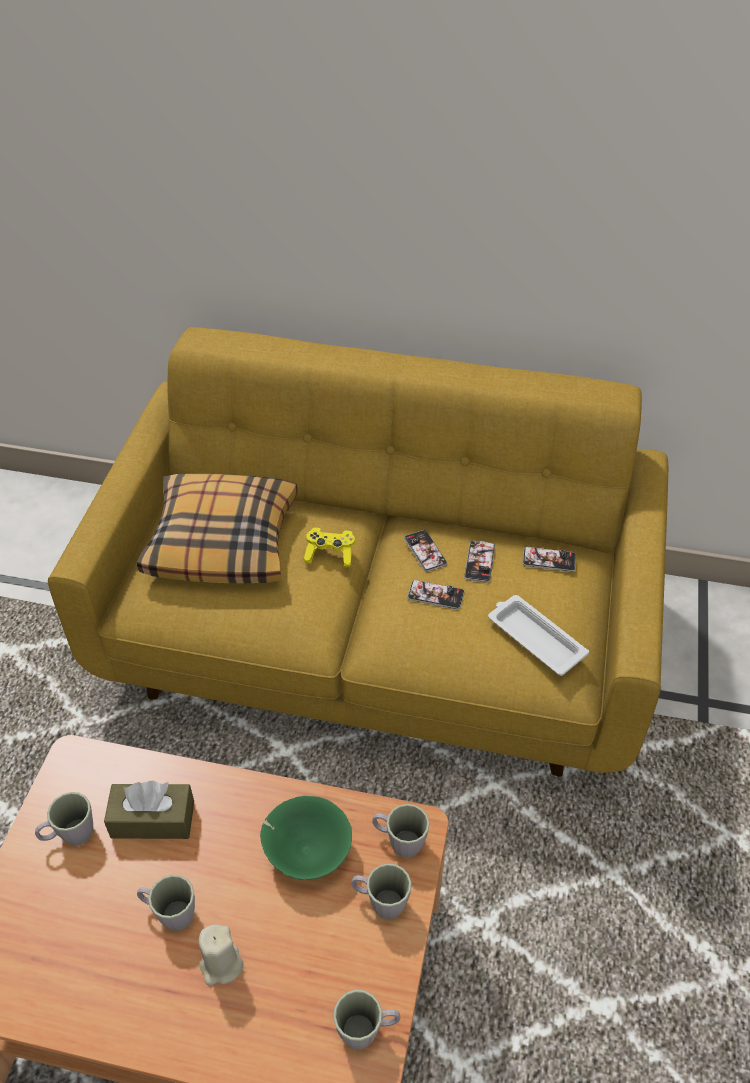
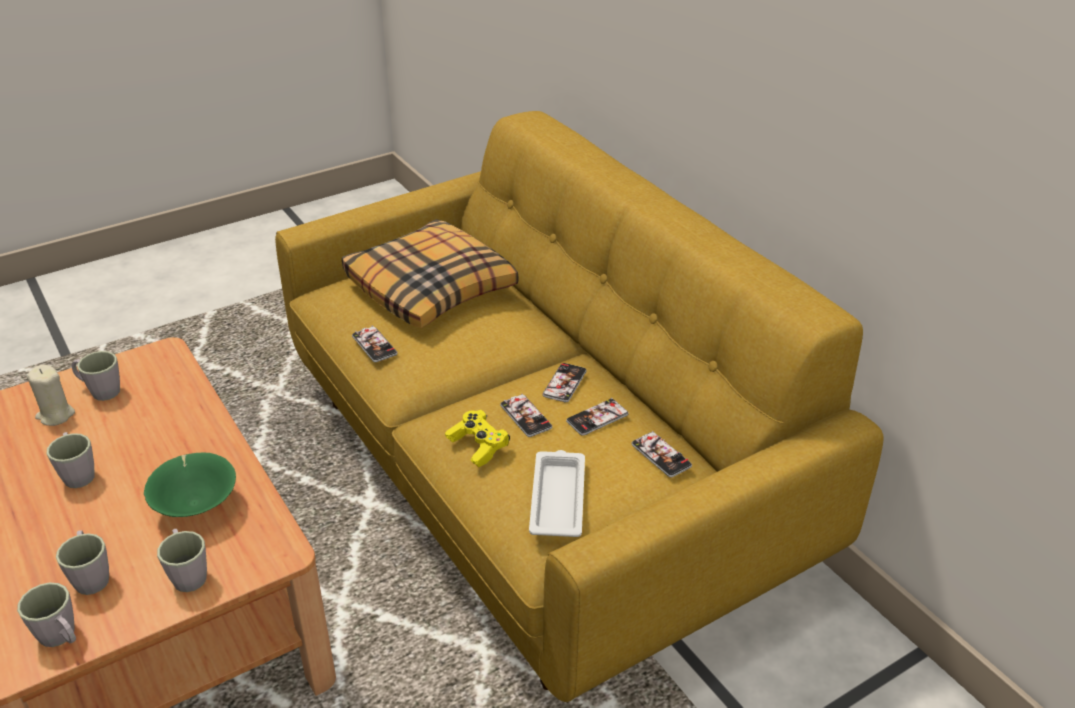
camera: 45 degrees right, 10 degrees down
brown tissue box [104,780,194,839] -> none
beige candle [199,924,244,986] -> beige candle moved to [27,365,75,426]
yellow game controller [303,527,355,567] -> yellow game controller moved to [445,410,510,467]
grey mug [372,804,430,858] -> grey mug moved to [56,530,109,595]
none -> phone [352,325,398,362]

